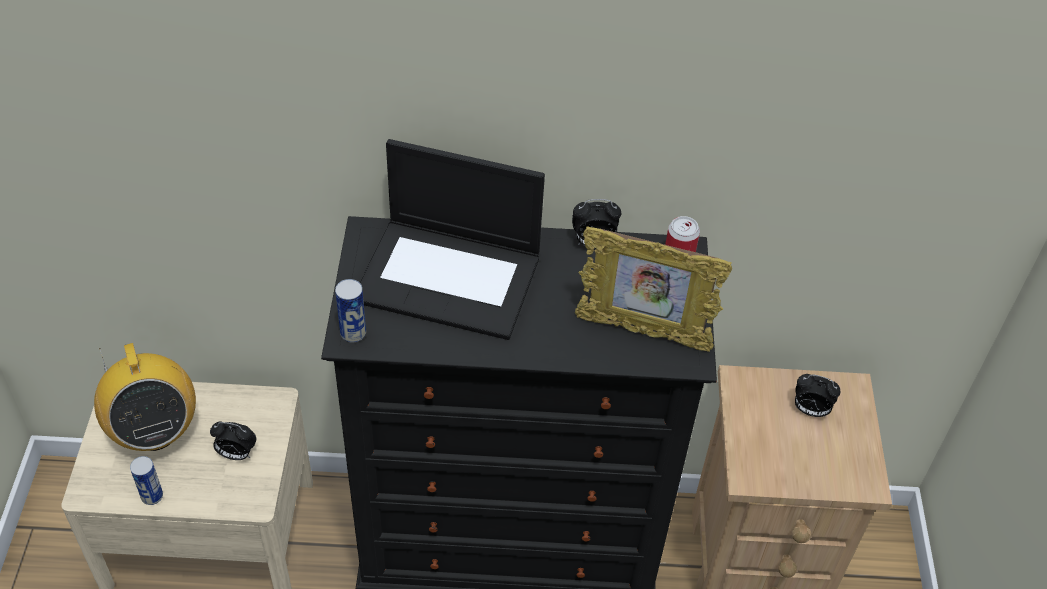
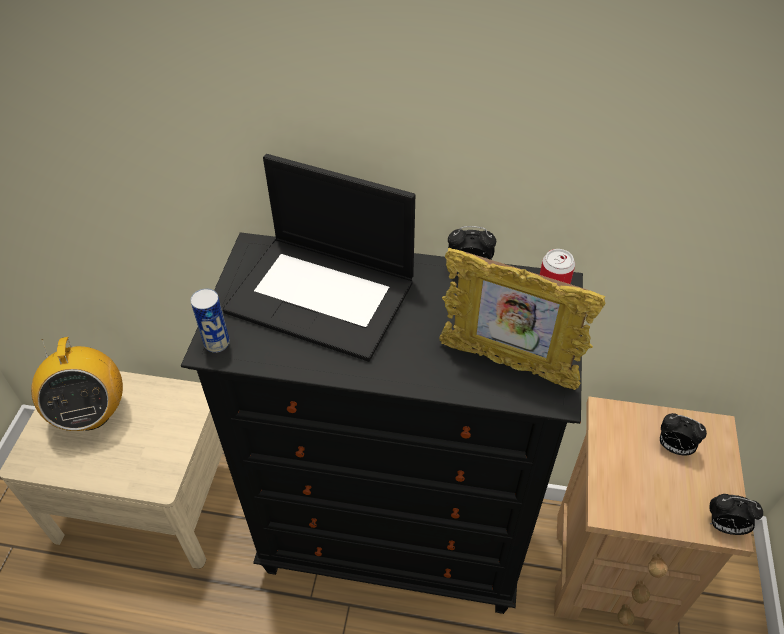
camera: 10 degrees right, 0 degrees up
can [130,456,163,505] -> none
alarm clock [210,422,256,460] -> alarm clock moved to [709,494,763,535]

